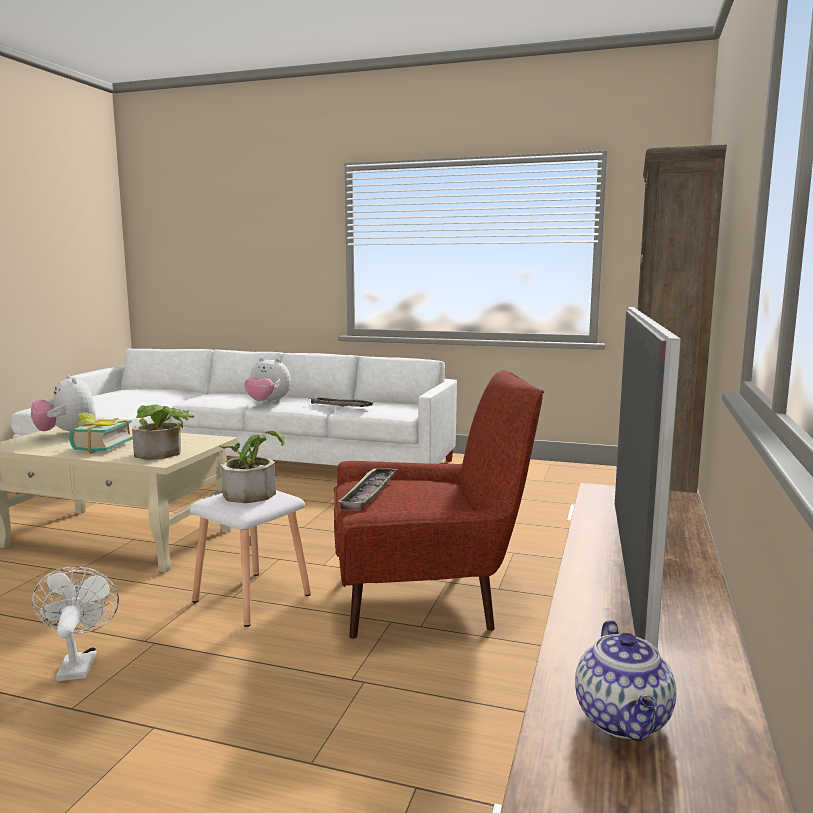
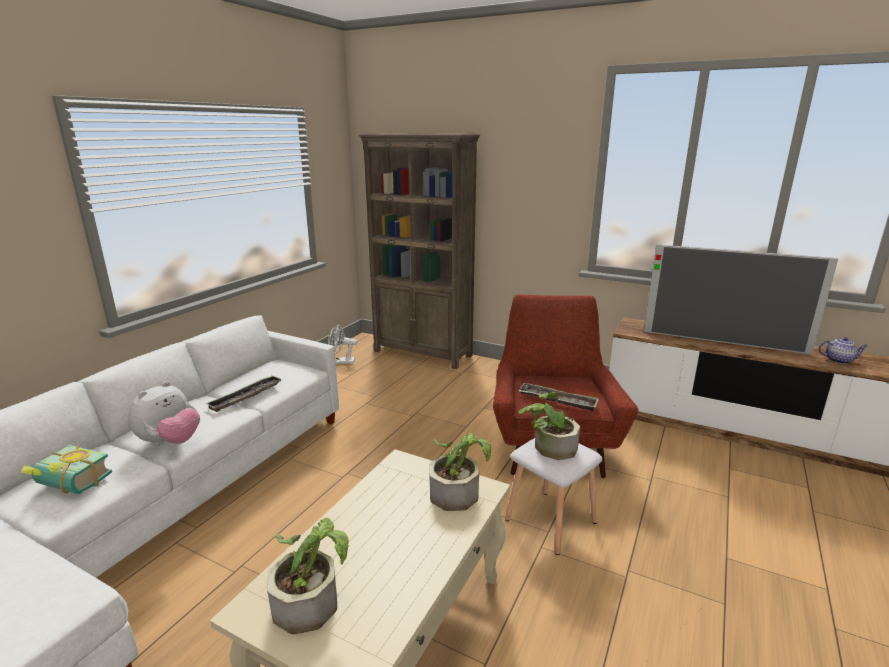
camera: 80 degrees left, 10 degrees up
plush toy [31,375,96,433] -> potted plant [267,518,349,634]
white fan [32,566,119,681] -> white fan moved to [328,324,357,364]
book [69,412,133,453] -> book moved to [21,445,112,494]

